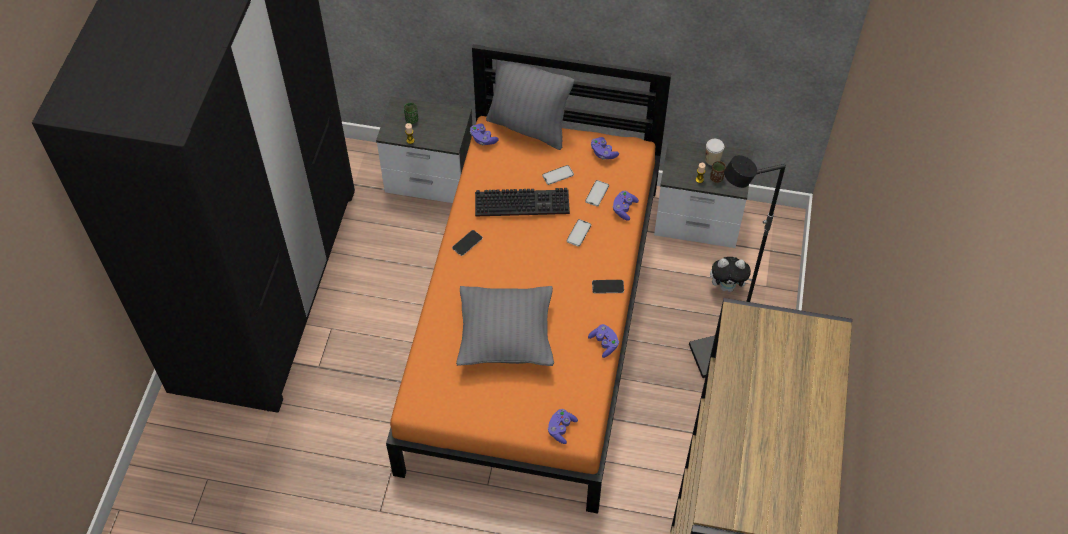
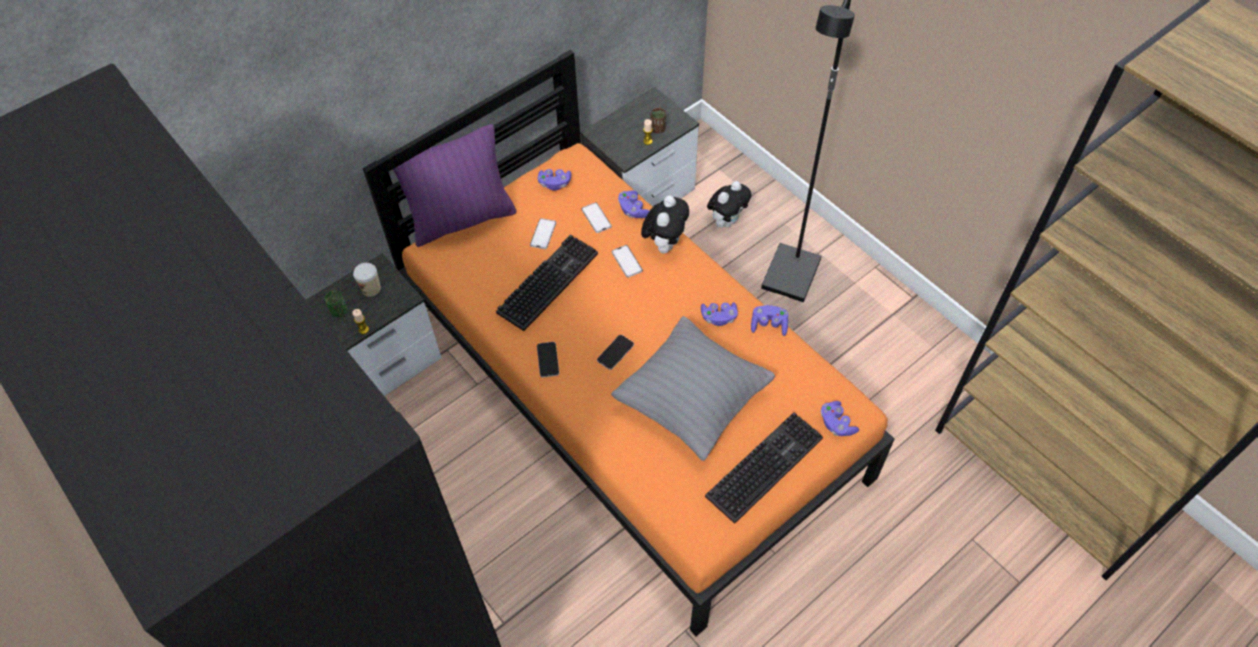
camera: 50 degrees left, 0 degrees up
purple game controller [470,123,499,145] -> purple game controller moved to [701,303,738,326]
grey pillow [486,60,574,150] -> purple pillow [393,124,517,247]
phone [592,280,624,294] -> phone moved to [597,335,634,370]
cup [705,139,724,166] -> cup moved to [353,263,381,297]
none -> plush toy [641,195,689,254]
none -> keyboard [705,412,823,524]

